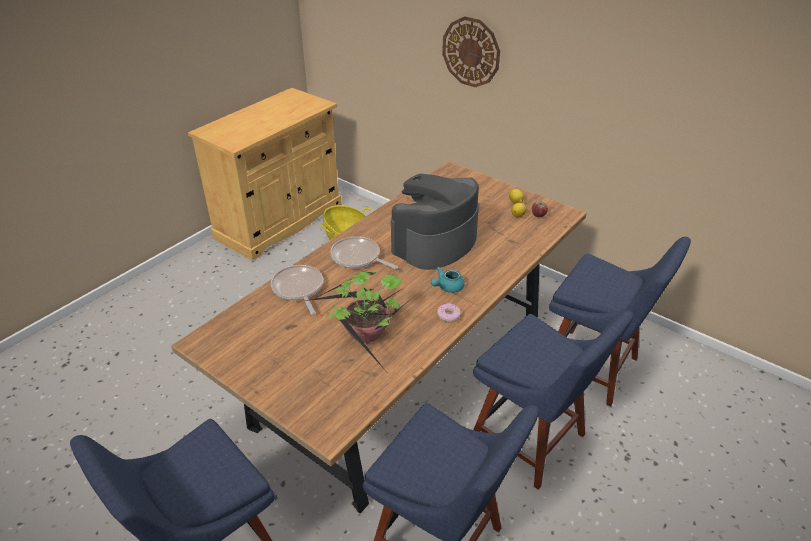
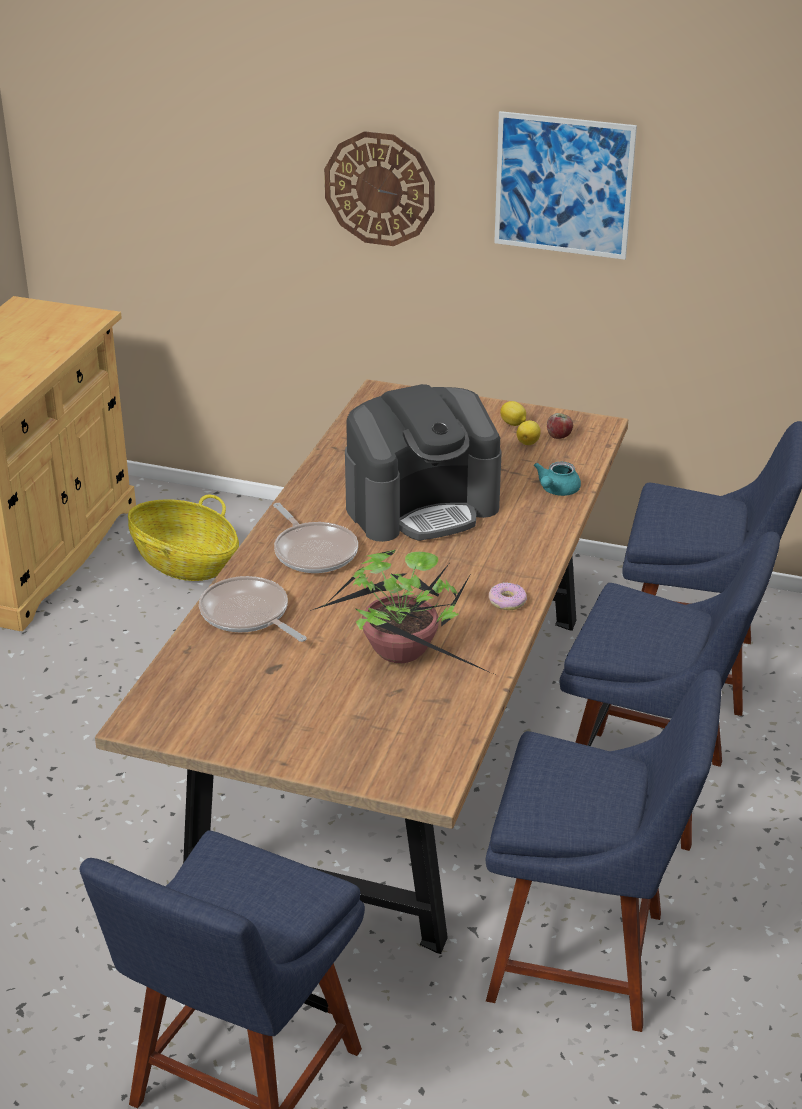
camera: 20 degrees left, 5 degrees down
frying pan [330,236,398,269] -> frying pan turned 135 degrees counterclockwise [273,503,358,573]
coffee machine [391,174,479,270] -> coffee machine turned 135 degrees counterclockwise [345,384,502,542]
turquoise teapot [431,267,465,293] -> turquoise teapot moved to [534,462,581,496]
none -> picture [494,111,637,260]

